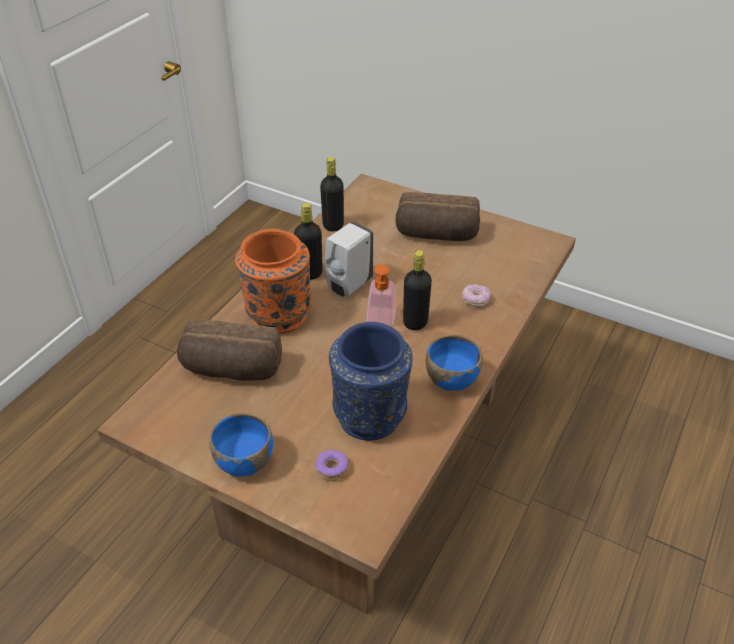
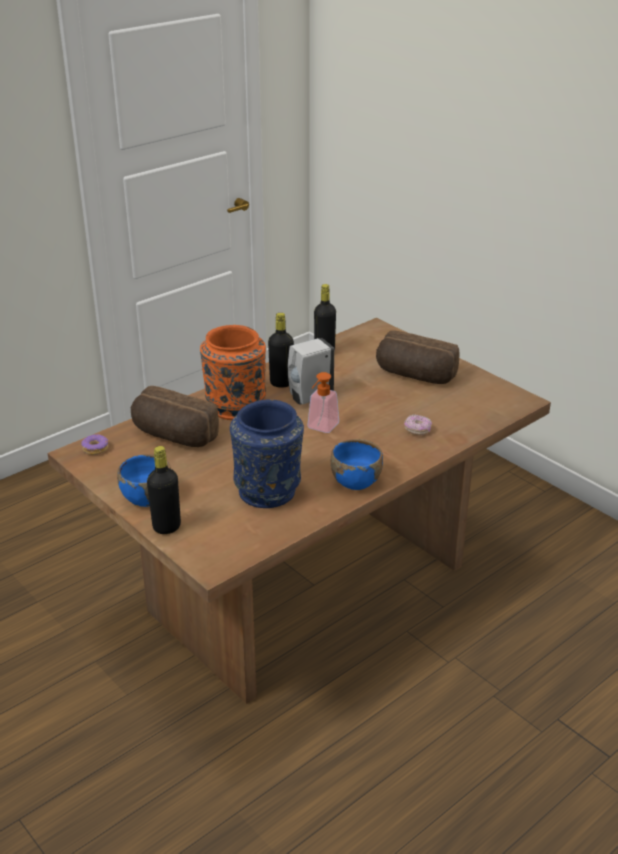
camera: 20 degrees right, 10 degrees down
donut [315,450,348,481] -> donut moved to [81,434,109,455]
black bottle [403,250,432,330] -> black bottle moved to [147,446,181,534]

